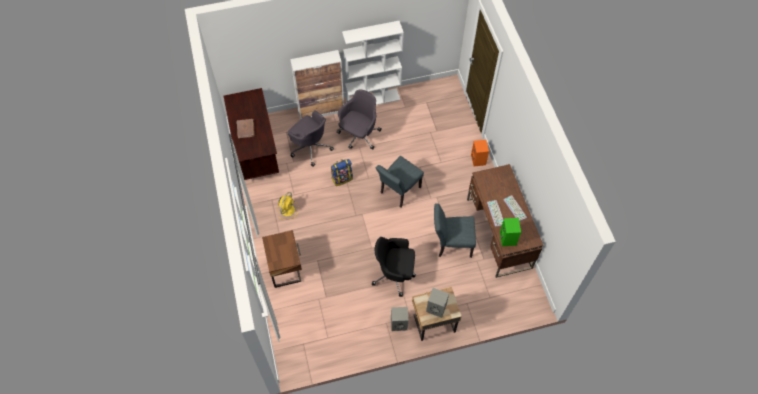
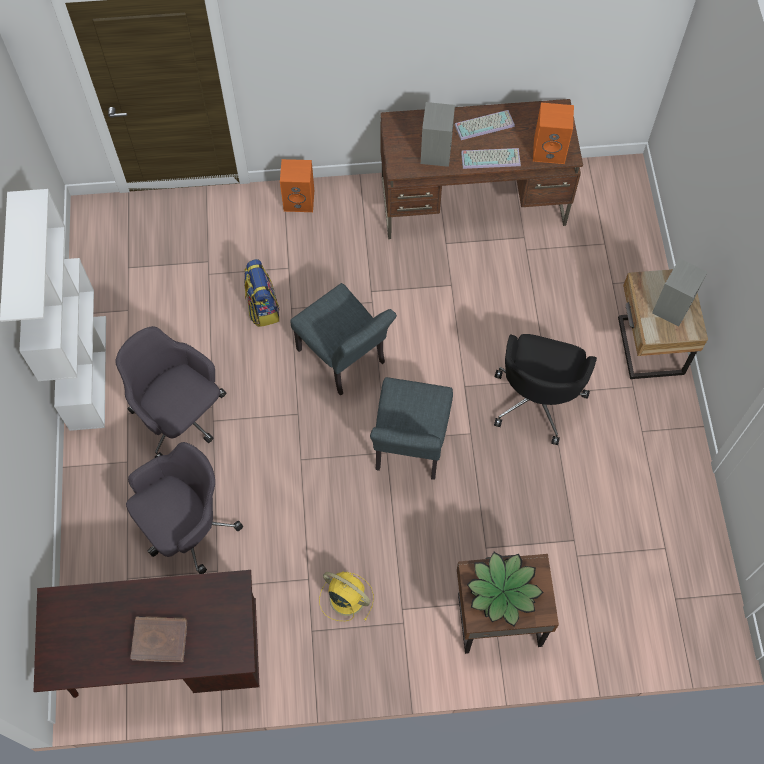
camera: 80 degrees left, 5 degrees up
cabinet [290,50,344,120] -> none
backpack [331,159,353,186] -> backpack moved to [244,259,280,327]
grey speaker [391,307,408,331] -> grey speaker moved to [421,102,455,167]
grey chair [434,203,476,258] -> grey chair moved to [370,377,453,480]
green speaker [500,218,521,246] -> orange speaker [533,103,574,164]
none -> potted plant [467,552,544,626]

